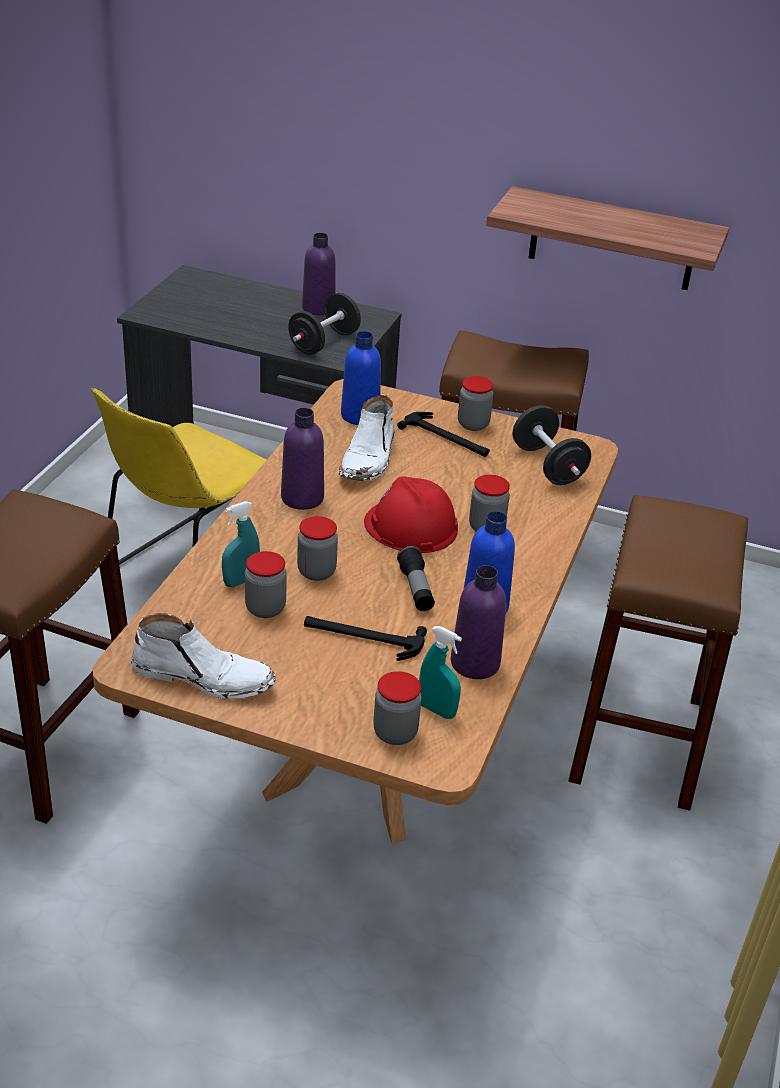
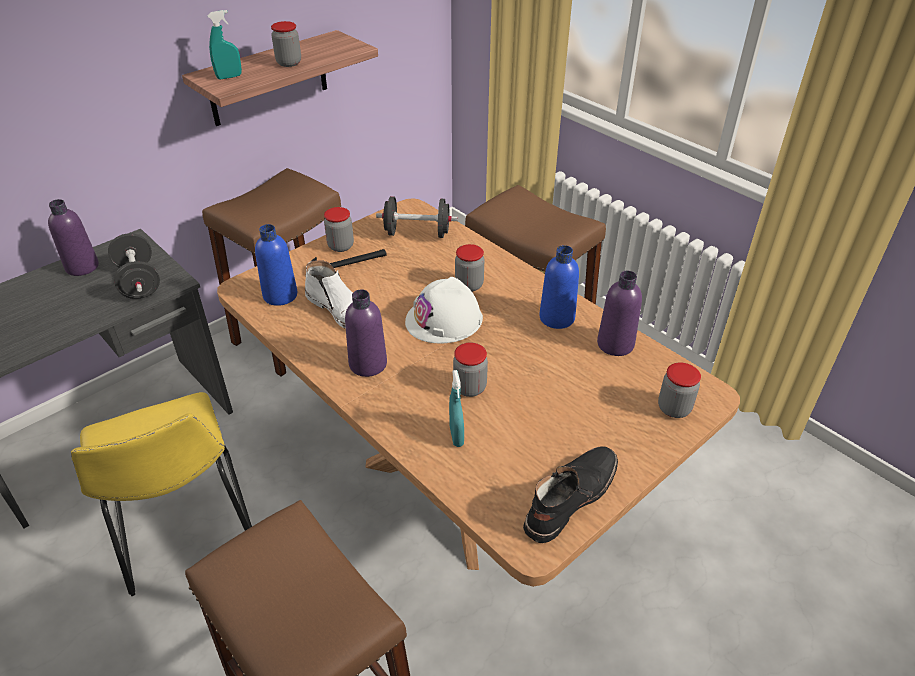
camera: 60 degrees left, 5 degrees up
white boot [131,613,276,699] -> black boot [523,446,618,543]
jar [245,551,287,618] -> jar moved to [271,21,301,67]
hammer [304,616,427,661] -> none
red hard hat [364,476,458,553] -> white hard hat [405,277,483,343]
flashlight [397,546,435,611] -> none
turquoise spray bottle [419,626,462,719] -> turquoise spray bottle moved to [207,10,242,80]

